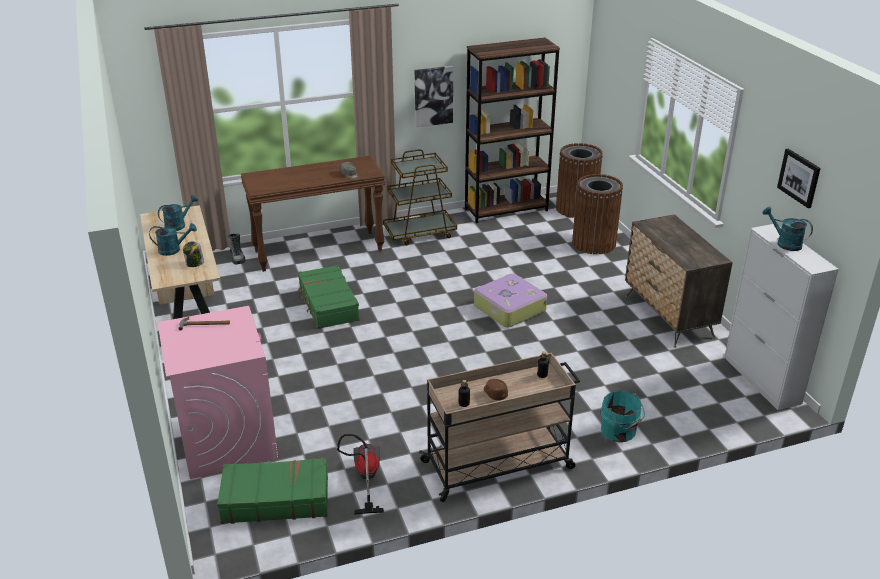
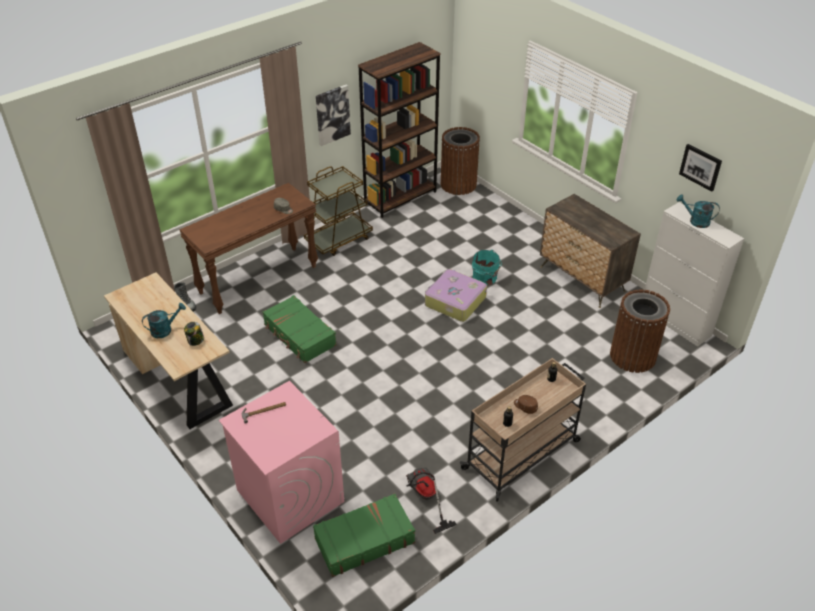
camera: 20 degrees left, 10 degrees up
turquoise watering can [158,195,198,231] -> none
brown trash can [572,174,623,254] -> brown trash can moved to [610,289,670,373]
turquoise bucket [601,391,645,442] -> turquoise bucket moved to [472,250,502,286]

